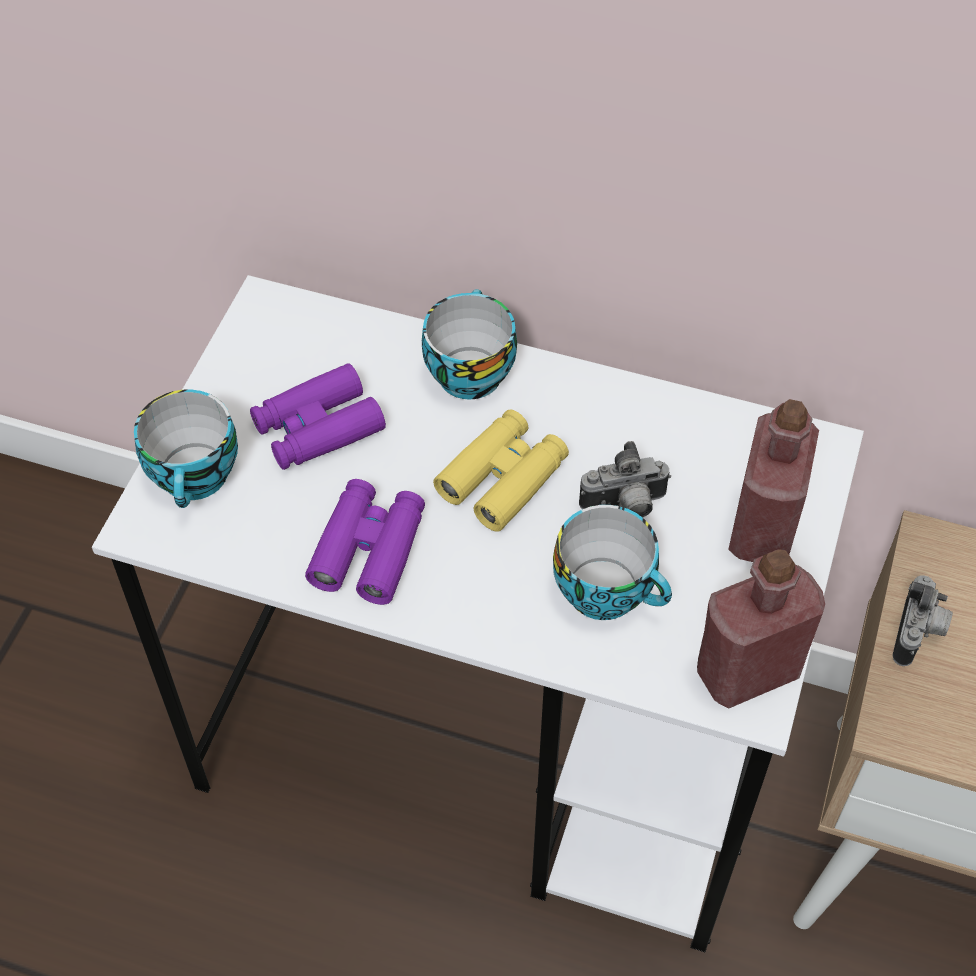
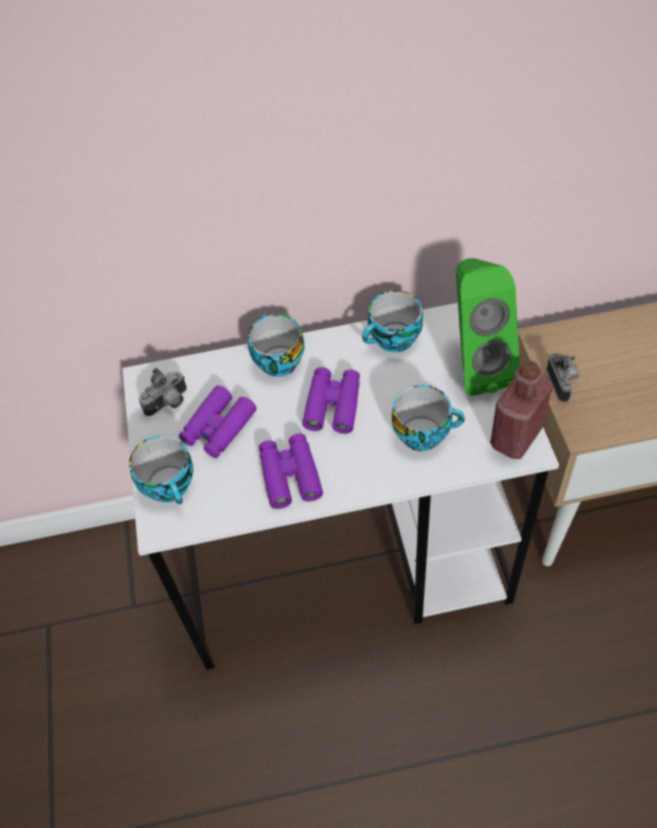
camera: 25 degrees left, 0 degrees up
yellow binoculars [433,409,569,532] -> purple binoculars [302,367,360,434]
camera [579,441,671,518] -> camera moved to [139,368,187,416]
red bottle [728,399,819,562] -> green speaker [456,258,520,396]
none -> cup [362,290,423,352]

